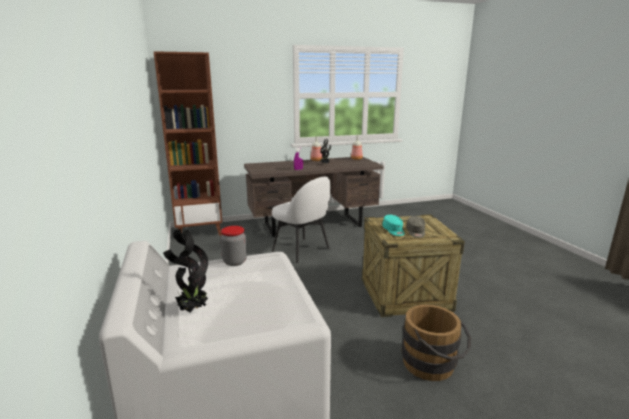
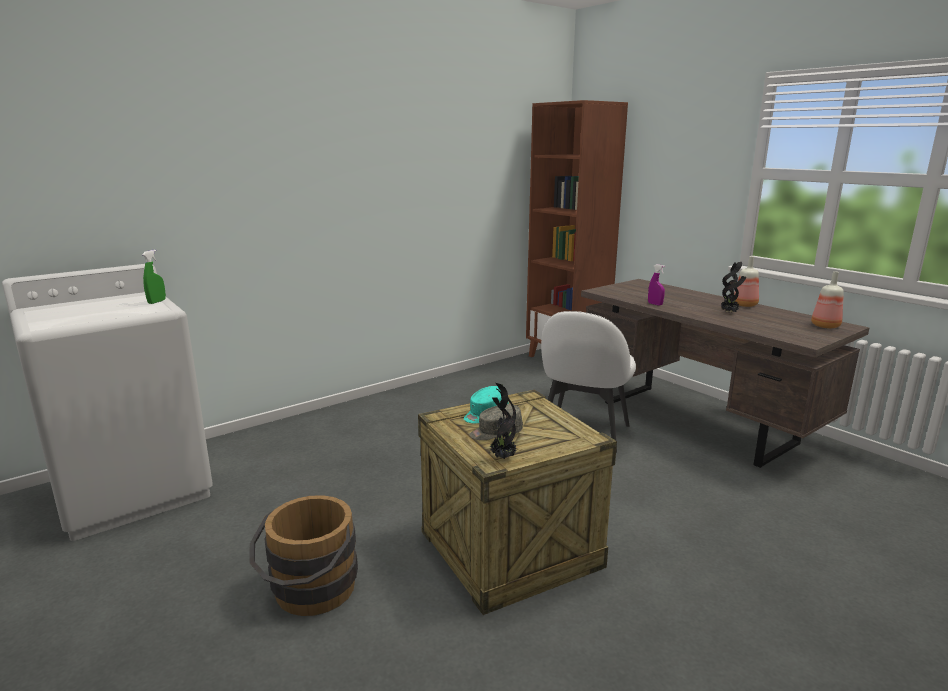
camera: 70 degrees right, 0 degrees up
potted plant [163,229,208,313] -> potted plant moved to [488,383,517,459]
jar [220,226,247,266] -> green spray bottle [142,250,166,304]

